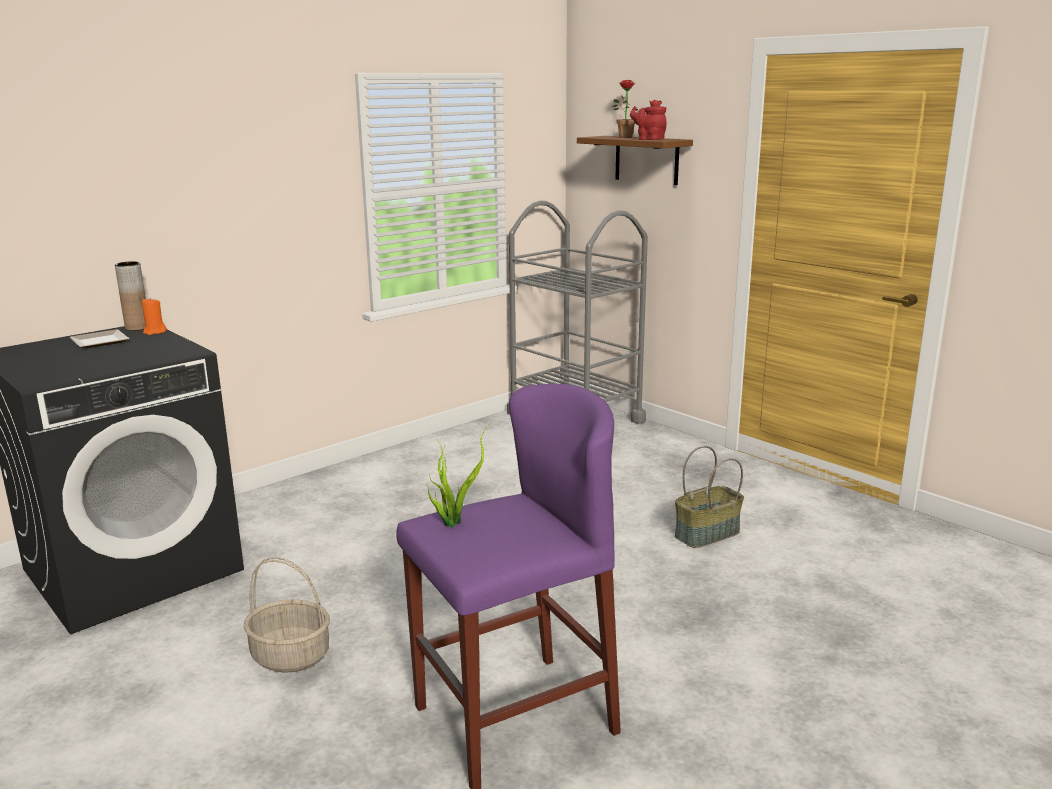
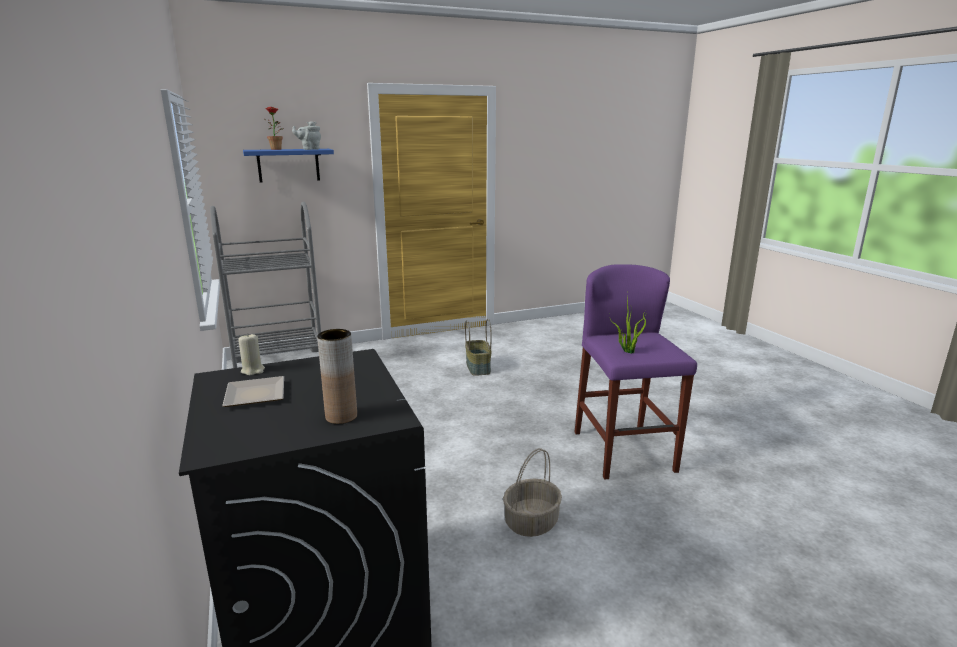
camera: 70 degrees left, 0 degrees up
brown vase [115,261,146,331] -> brown vase moved to [317,329,357,424]
orange candle [142,298,167,335] -> beige candle [238,333,265,375]
brown shelf [577,136,693,185] -> blue shelf [243,149,334,183]
red teapot [630,100,667,140] -> grey teapot [292,121,321,150]

